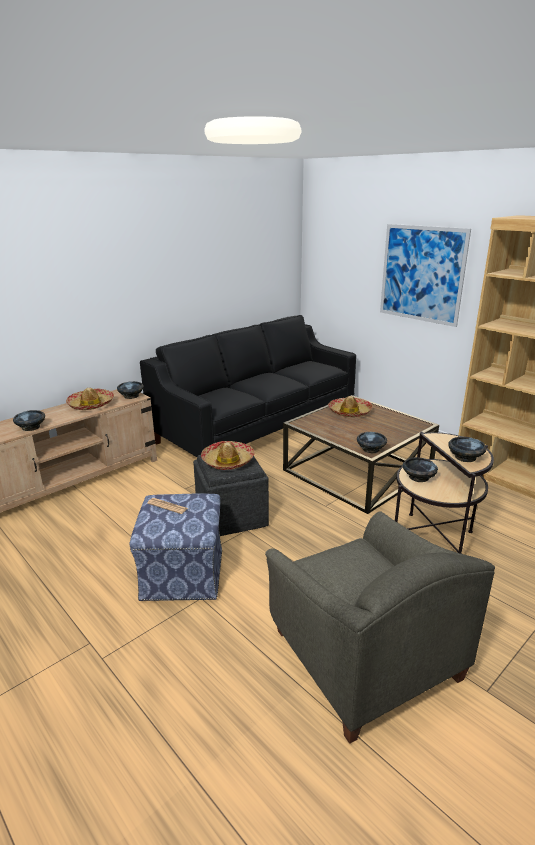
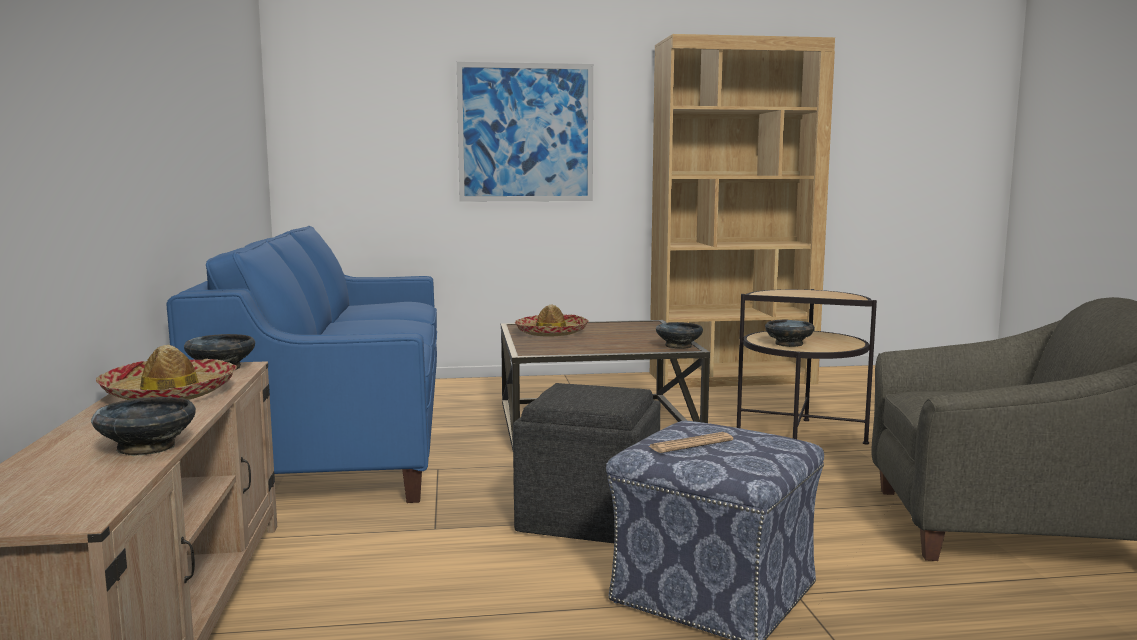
camera: 55 degrees left, 15 degrees down
black sofa [140,315,356,457] -> blue sofa [167,226,437,503]
hat [201,441,255,470] -> none
black bowl [448,437,487,462] -> none

